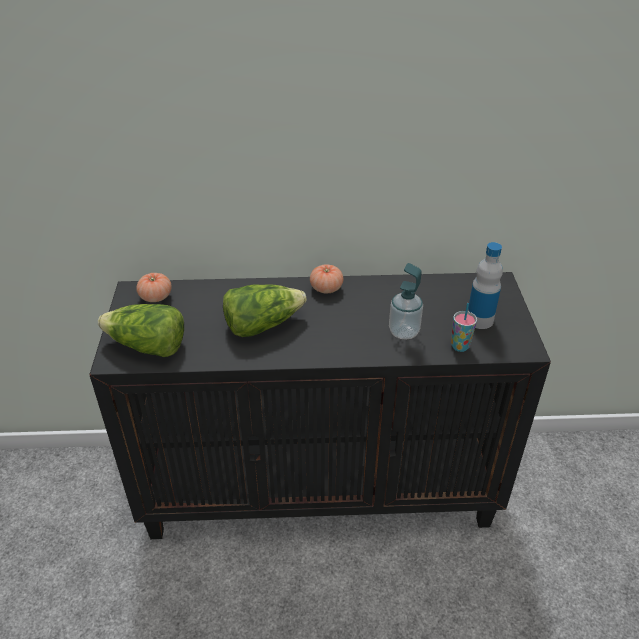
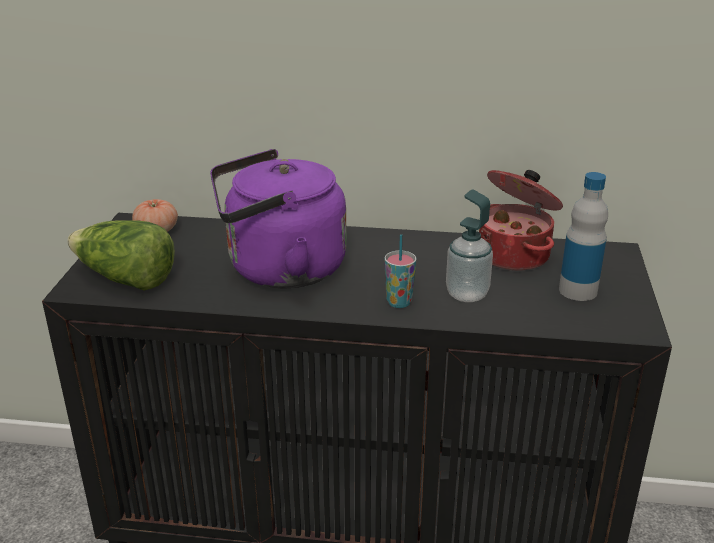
camera: 10 degrees right, 10 degrees down
lettuce [223,284,307,337] -> purple kettle [210,149,347,289]
tomato [310,264,343,293] -> none
cup [451,303,477,352] -> cup moved to [384,234,417,308]
none -> cooking pot [479,170,563,271]

